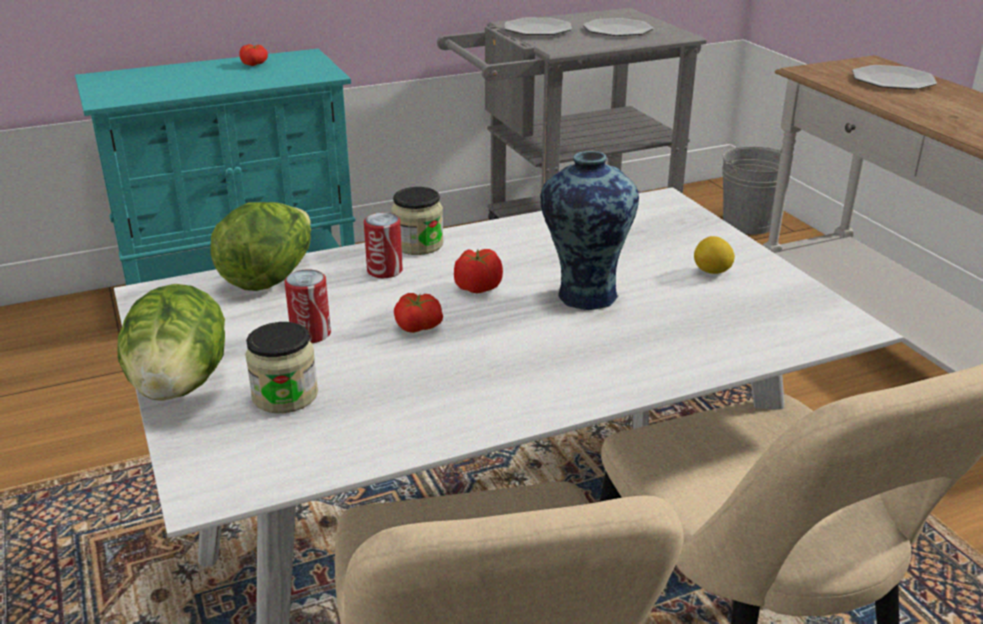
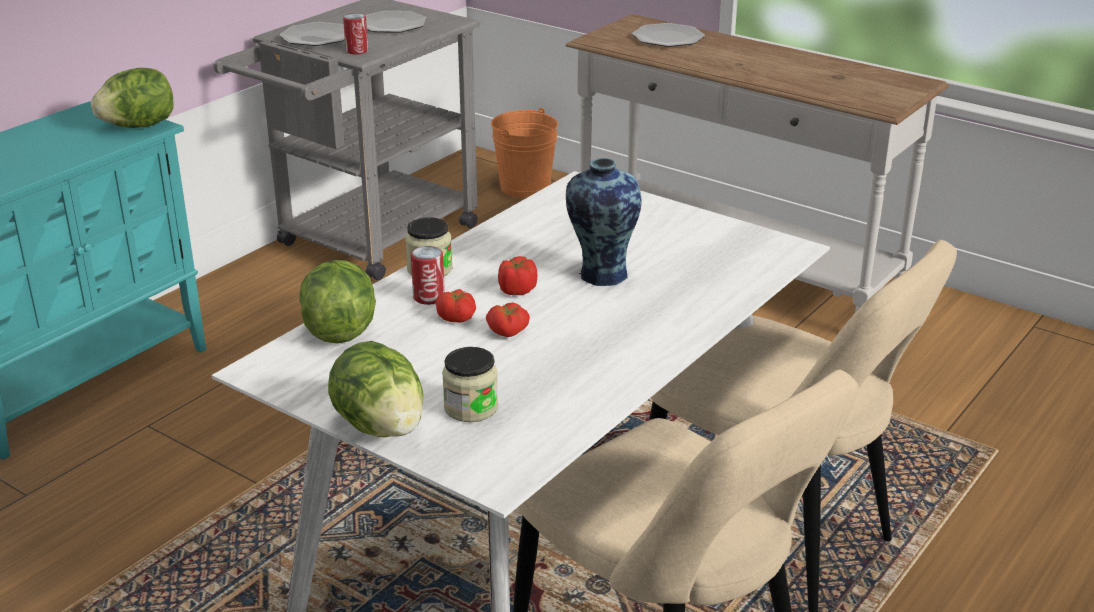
camera: 30 degrees left, 0 degrees up
tomato [240,44,268,66] -> tomato moved to [436,289,476,323]
can [285,269,331,343] -> can moved to [343,13,368,54]
lemon [694,236,735,274] -> none
grey bucket [722,146,782,235] -> orange bucket [491,108,558,198]
none -> lettuce [91,68,174,128]

